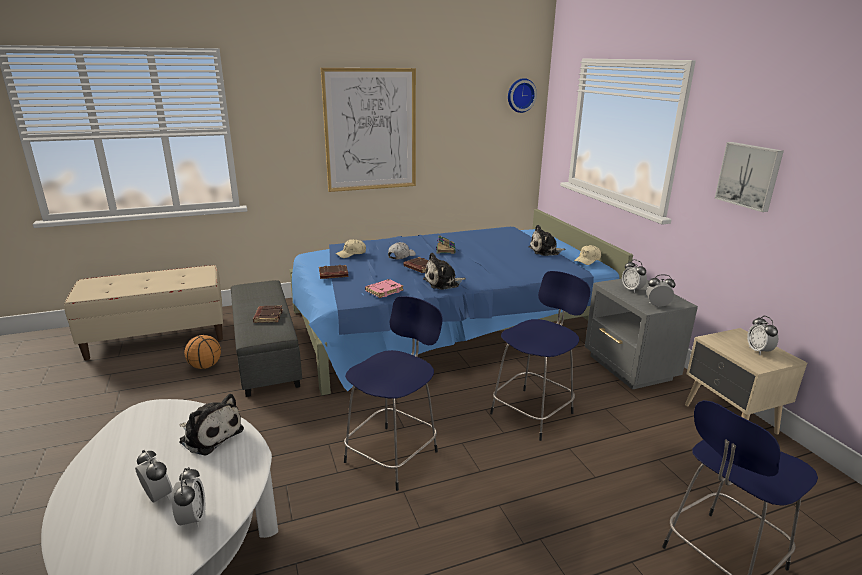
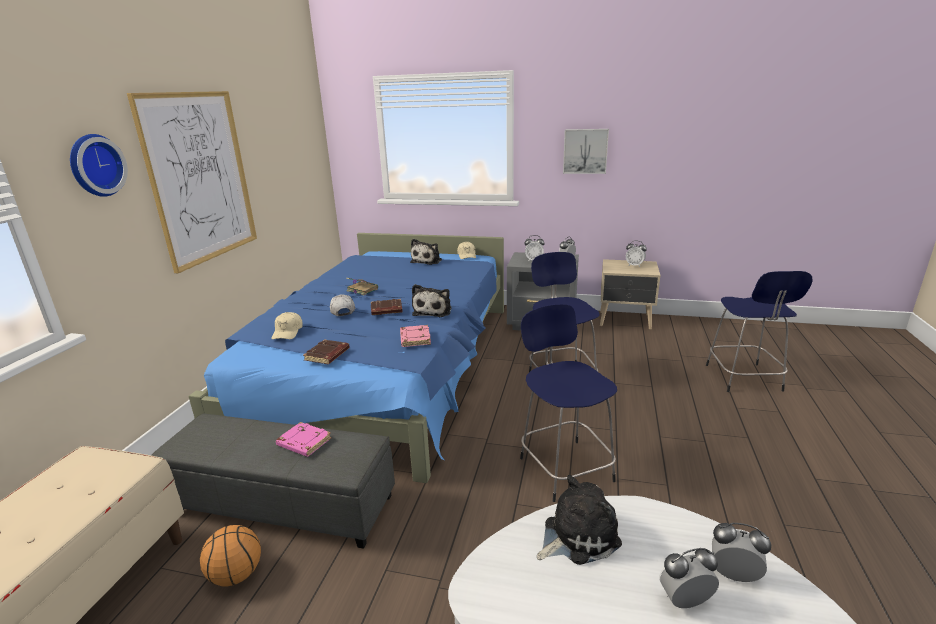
camera: 55 degrees left, 0 degrees up
brown book [253,305,283,323] -> pink book [276,422,332,457]
wall clock [508,78,537,113] -> wall clock moved to [70,134,128,197]

